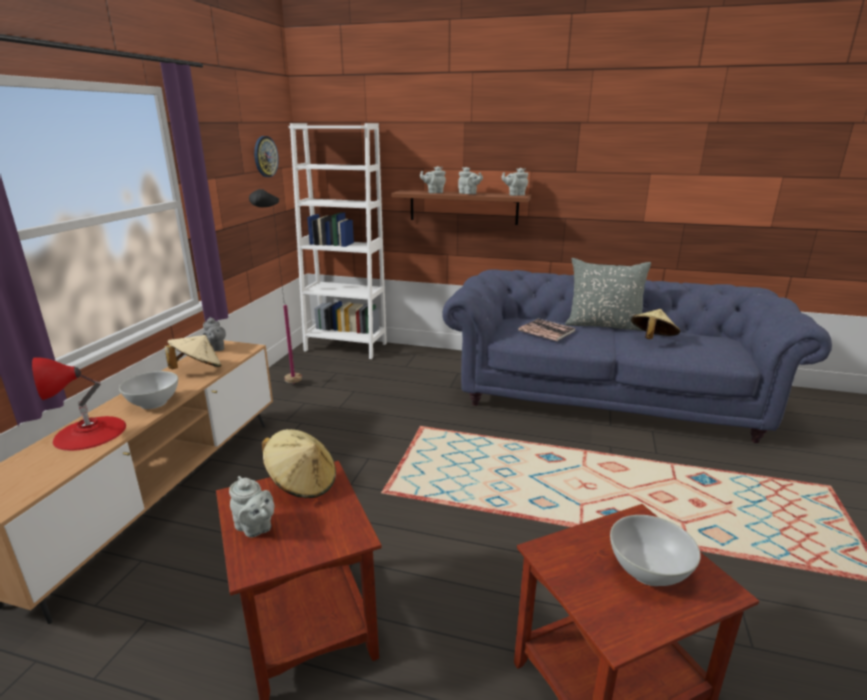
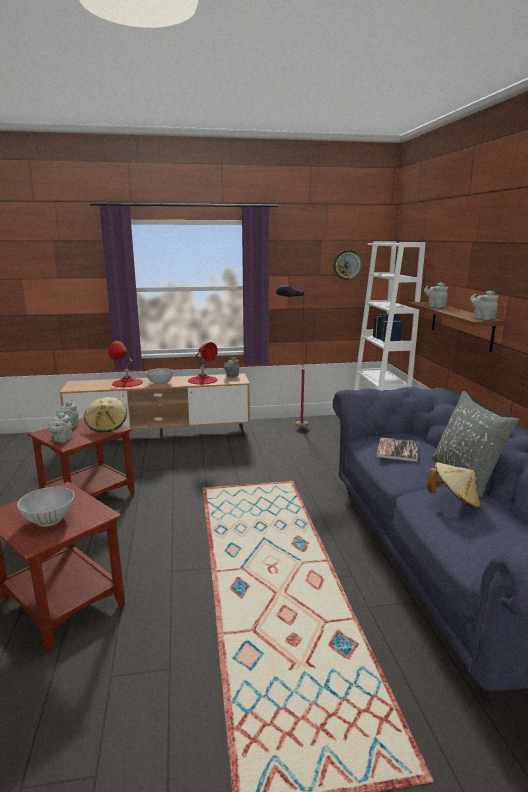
camera: 65 degrees right, 5 degrees down
beige hat [165,335,222,369] -> red table lamp [188,342,218,385]
grey teapot [458,167,483,194] -> grey teapot moved to [48,412,72,443]

